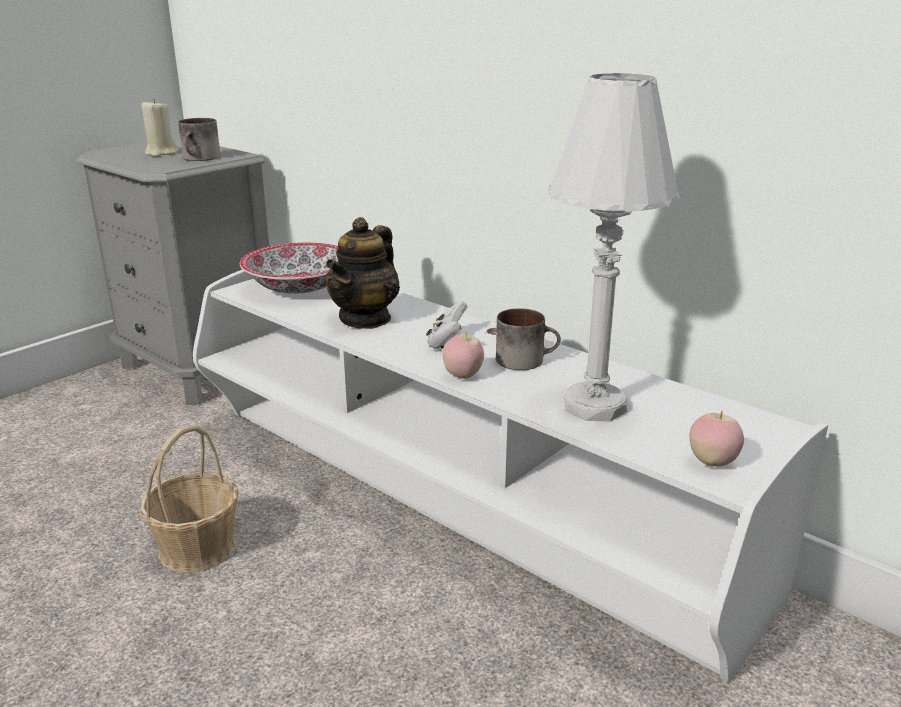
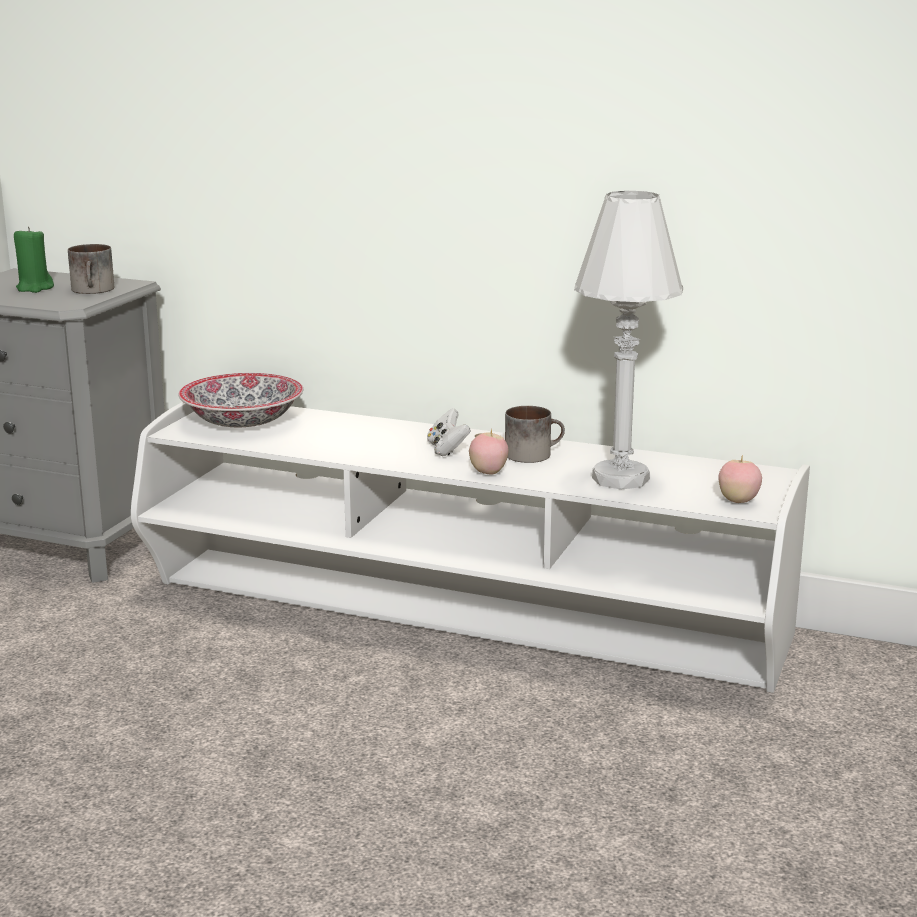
camera: 20 degrees left, 5 degrees down
basket [140,425,238,573] -> none
beige candle [142,99,179,157] -> green candle [14,226,54,293]
teapot [326,217,400,329] -> none

